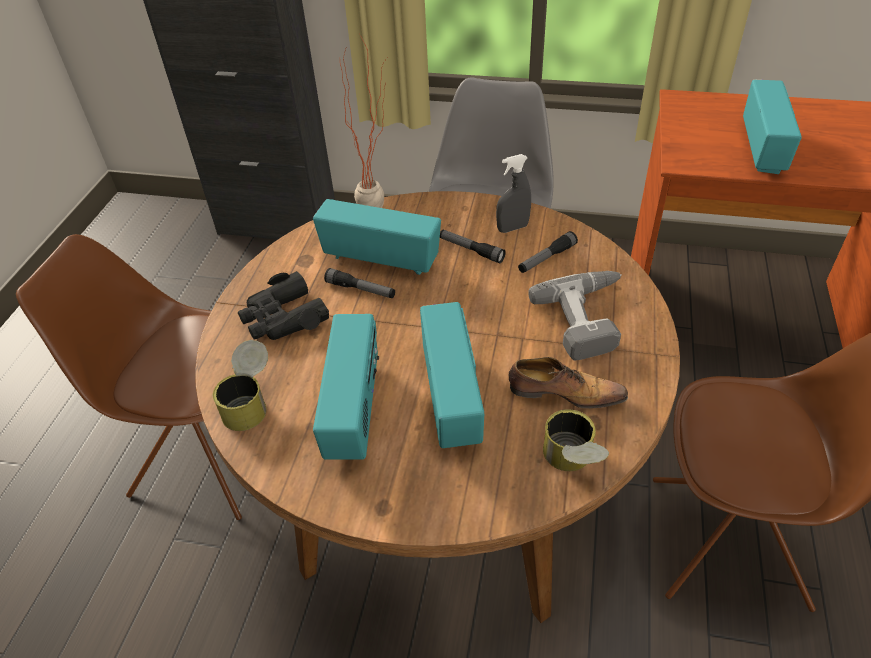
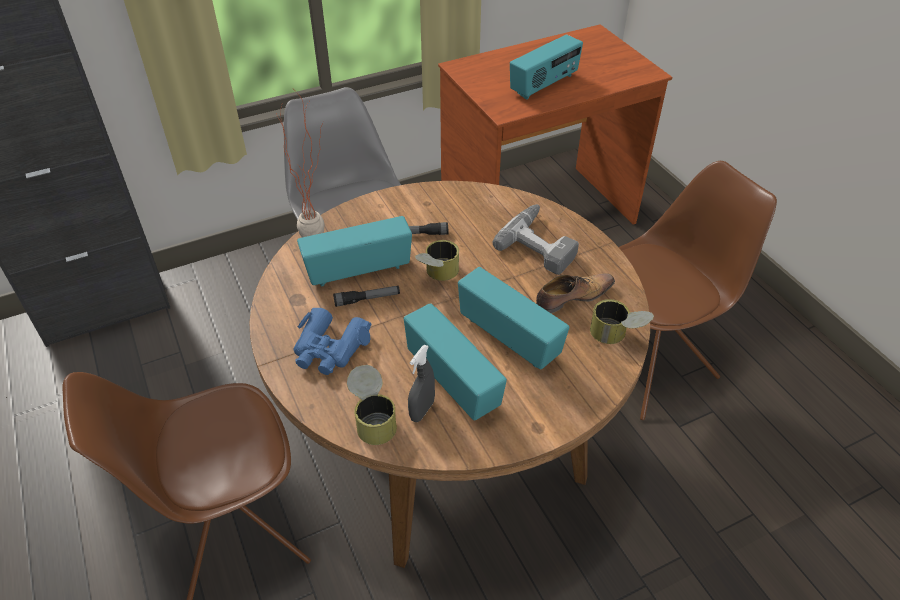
camera: 40 degrees left, 0 degrees up
black binoculars [238,271,329,340] -> blue binoculars [294,308,371,375]
grey spray bottle [496,154,531,233] -> grey spray bottle moved to [408,345,435,422]
flashlight [518,231,578,273] -> none
radio [743,80,802,174] -> radio turned 75 degrees clockwise [510,35,583,100]
none -> can [415,240,459,281]

